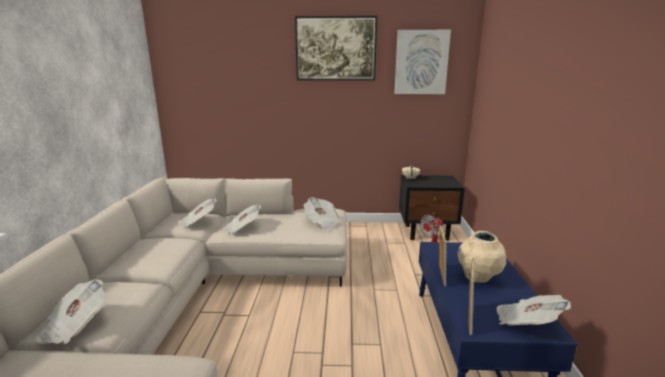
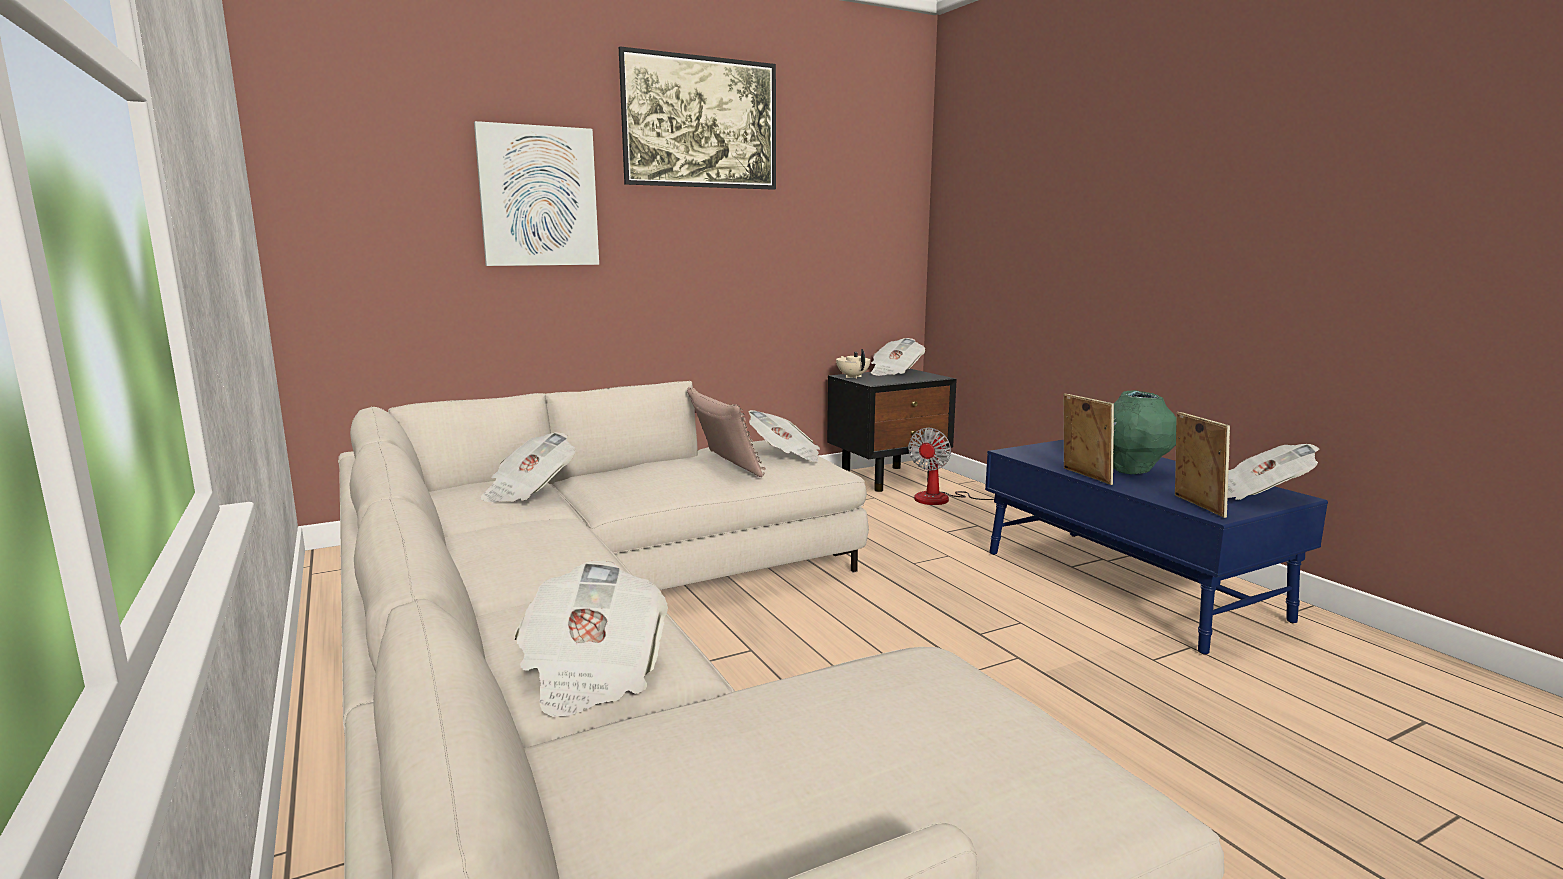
camera: 30 degrees left, 5 degrees down
newspaper [222,205,261,234] -> newspaper moved to [871,338,925,376]
picture [394,30,451,94] -> picture moved to [474,121,599,266]
beige vase [458,231,506,283] -> green vase [1113,390,1176,474]
none -> beige pillow [687,387,766,477]

